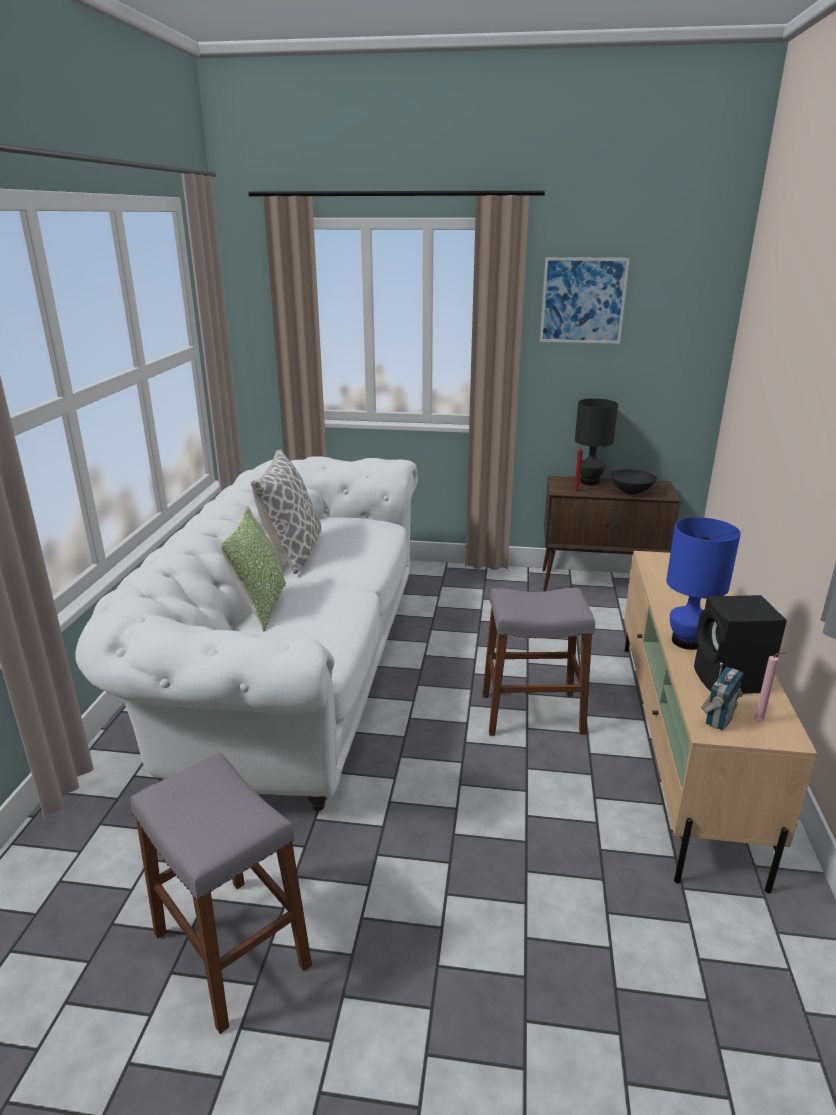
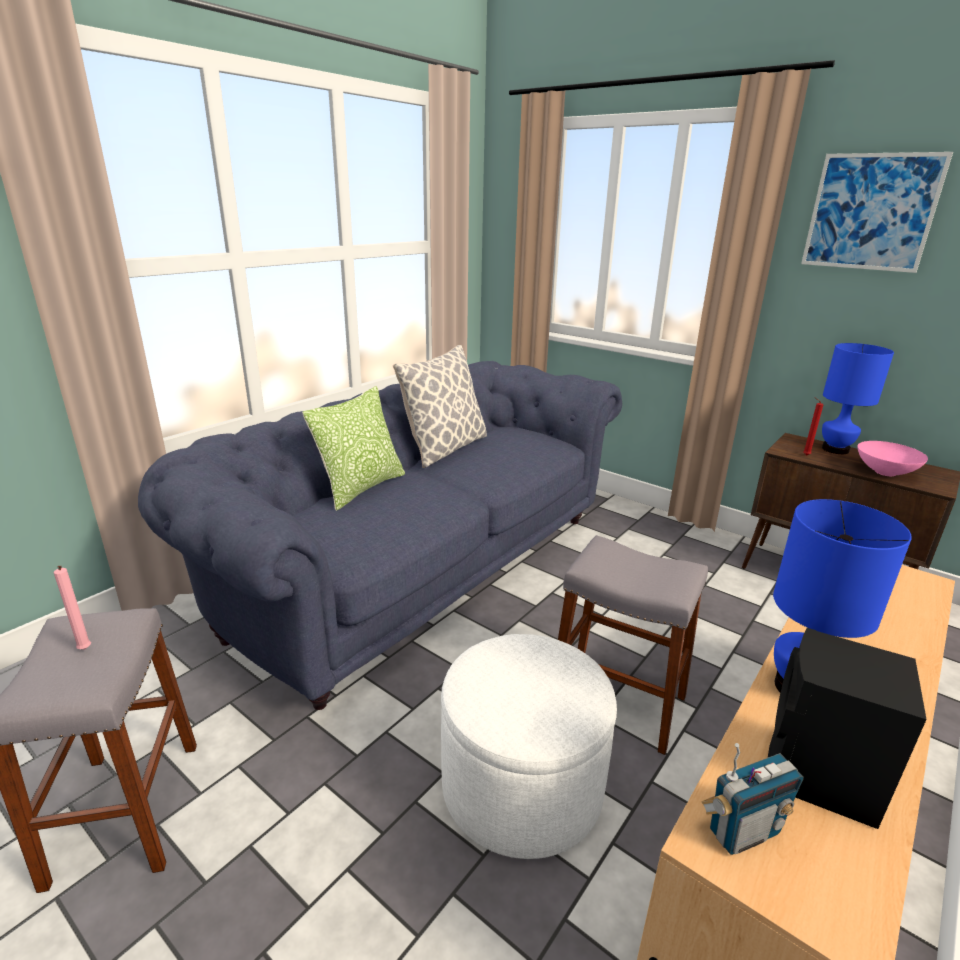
camera: 30 degrees right, 0 degrees up
white sofa [75,456,418,811] -> blue sofa [138,361,622,710]
black table lamp [575,399,618,485] -> blue table lamp [822,343,894,454]
black bowl [610,469,657,495] -> pink bowl [857,441,928,476]
pink candle [754,652,786,722] -> pink candle moved to [53,566,91,649]
none -> white ottoman [441,634,617,859]

